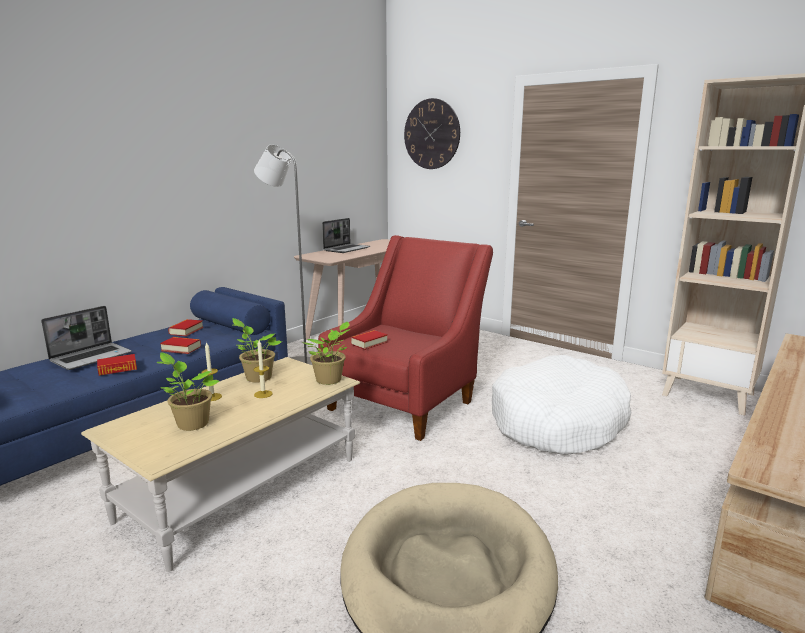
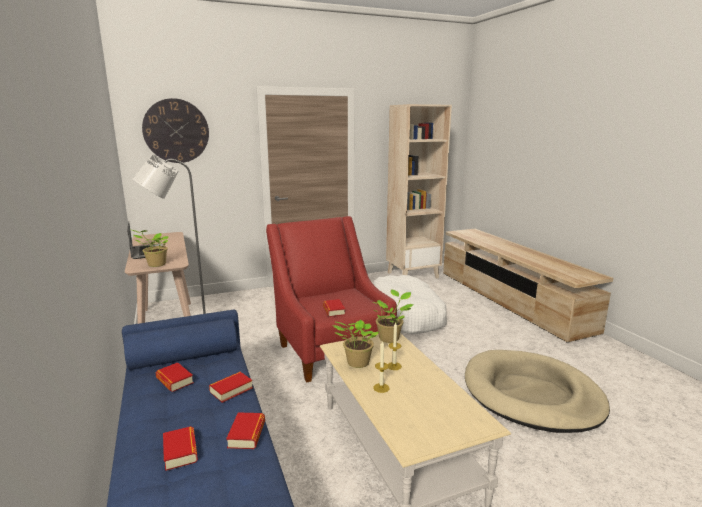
camera: 60 degrees left, 0 degrees up
laptop [41,306,132,370] -> book [163,426,198,471]
potted plant [157,353,220,431] -> potted plant moved to [133,230,169,267]

